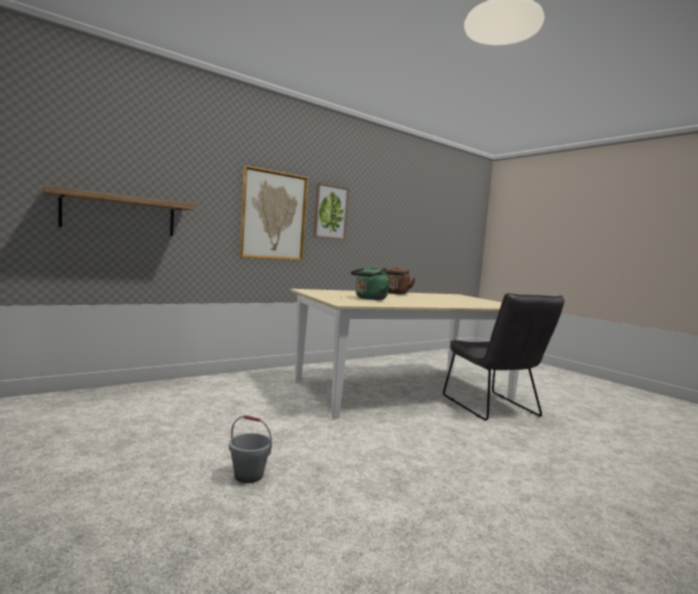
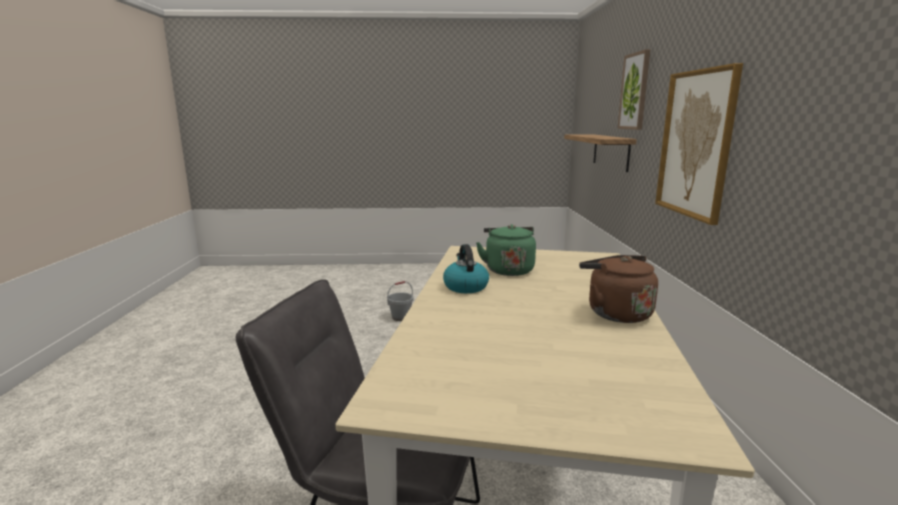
camera: 125 degrees right, 10 degrees up
picture [313,183,349,240] -> picture moved to [618,49,650,130]
none -> kettle [443,244,489,293]

